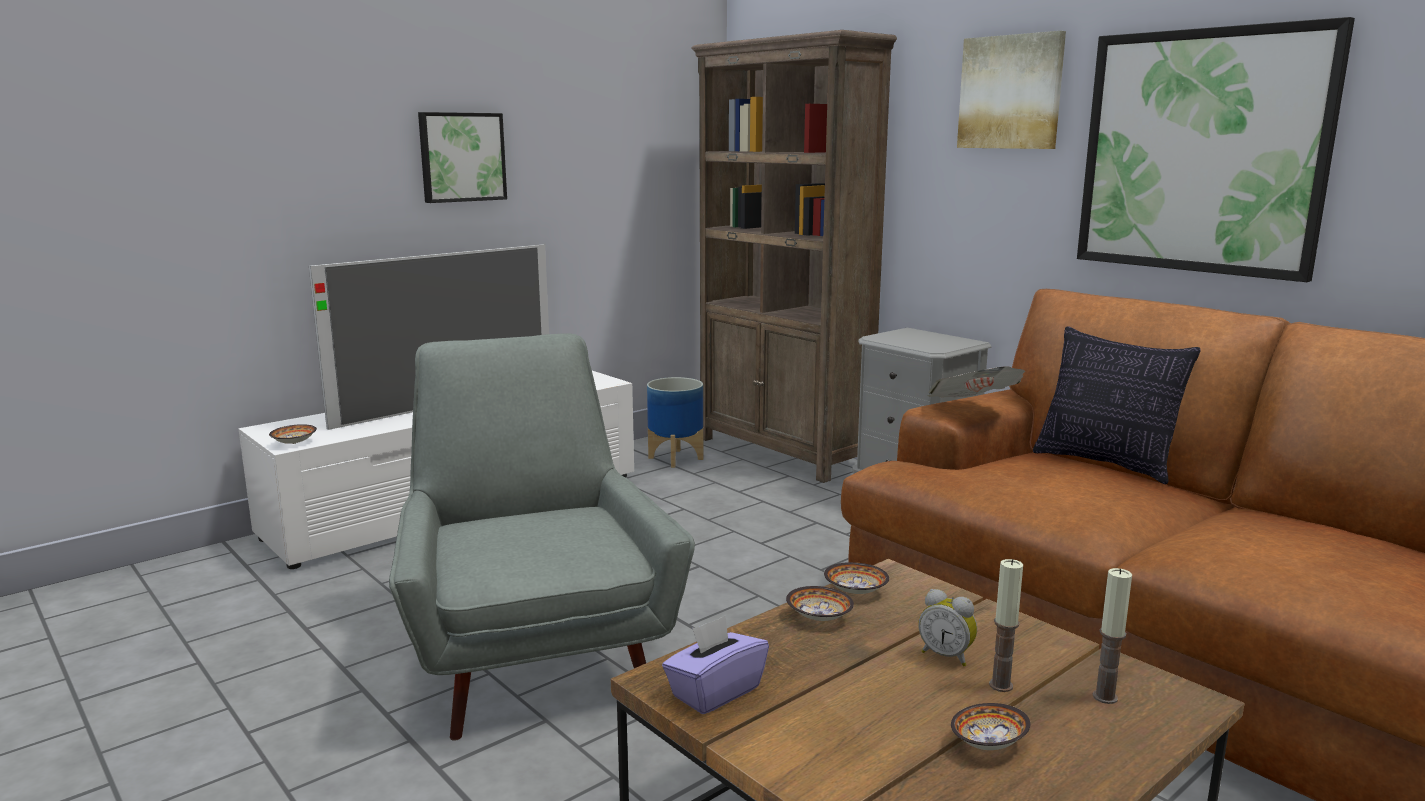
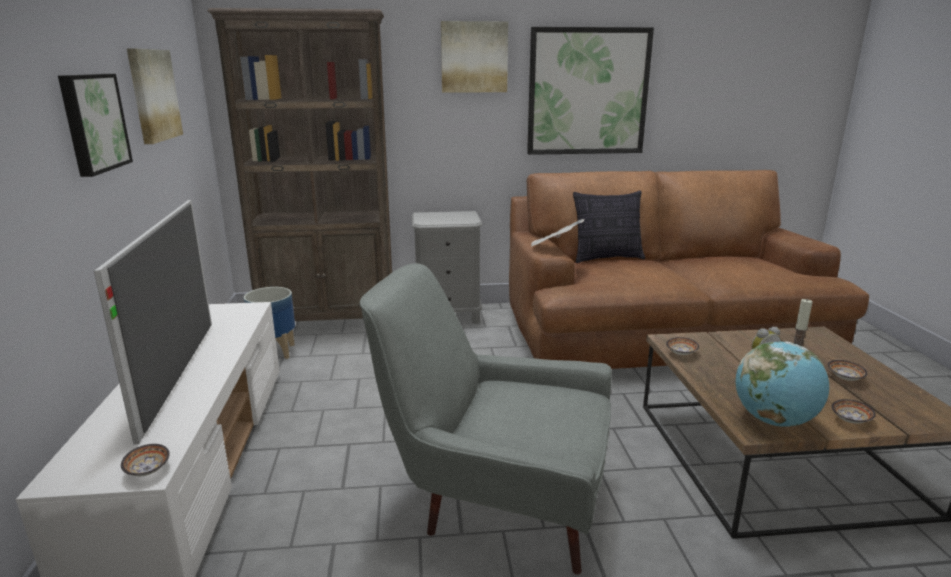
camera: 55 degrees left, 5 degrees up
purple tissue box [662,616,769,714] -> globe [736,341,829,427]
bowl [786,586,854,621] -> bowl moved to [832,399,876,424]
candle [1093,568,1132,704] -> none
none -> picture [127,49,183,144]

